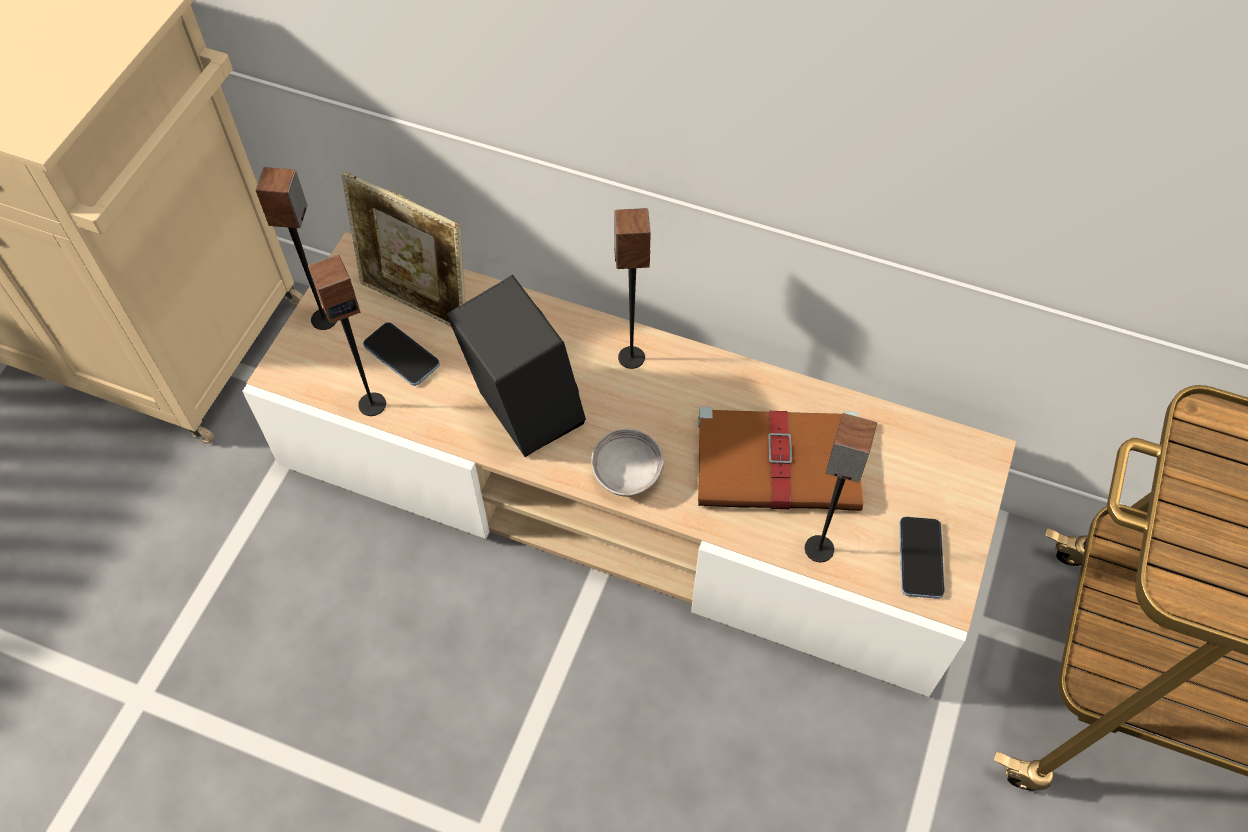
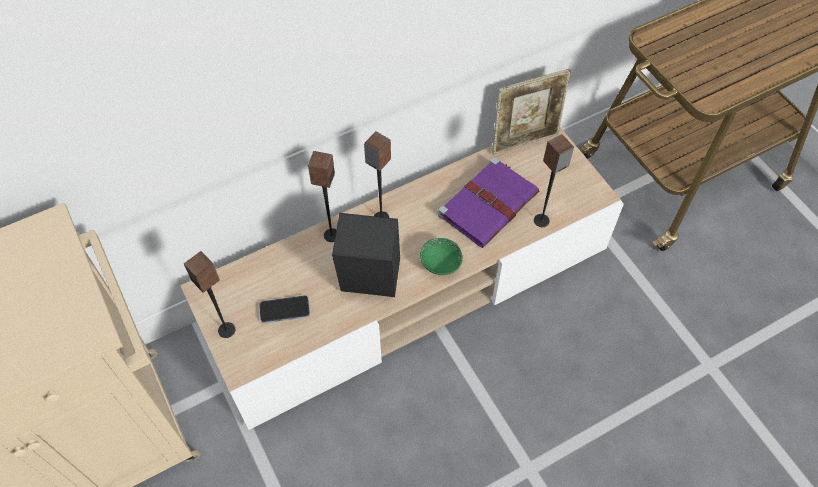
camera: 50 degrees left, 0 degrees up
speaker [308,254,386,416] -> speaker moved to [308,151,336,242]
picture frame [341,171,466,326] -> picture frame moved to [492,69,571,154]
grey bowl [591,429,664,497] -> green bowl [420,238,463,275]
brown book [698,407,863,511] -> purple book [438,157,539,248]
phone [899,517,945,599] -> none

